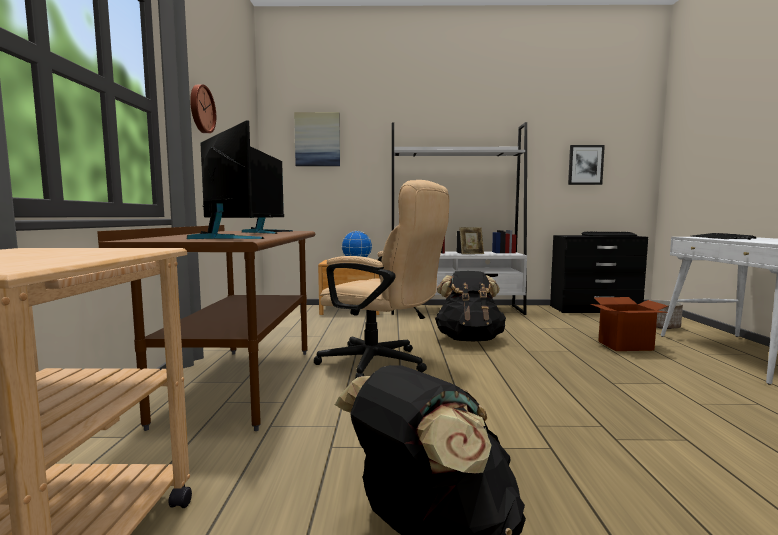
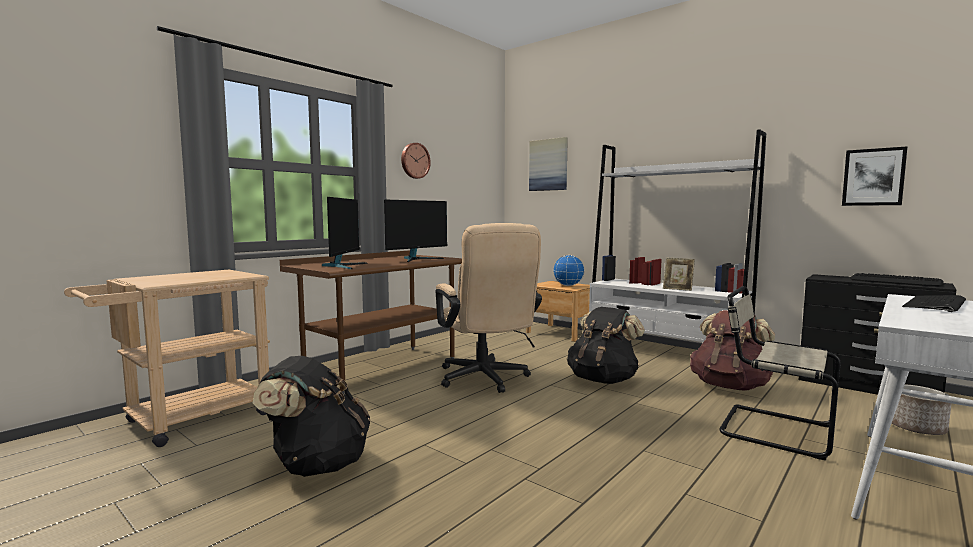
camera: 40 degrees right, 0 degrees up
cardboard box [591,297,669,351] -> beige chair [720,286,841,460]
none -> brown backpack [690,310,775,391]

